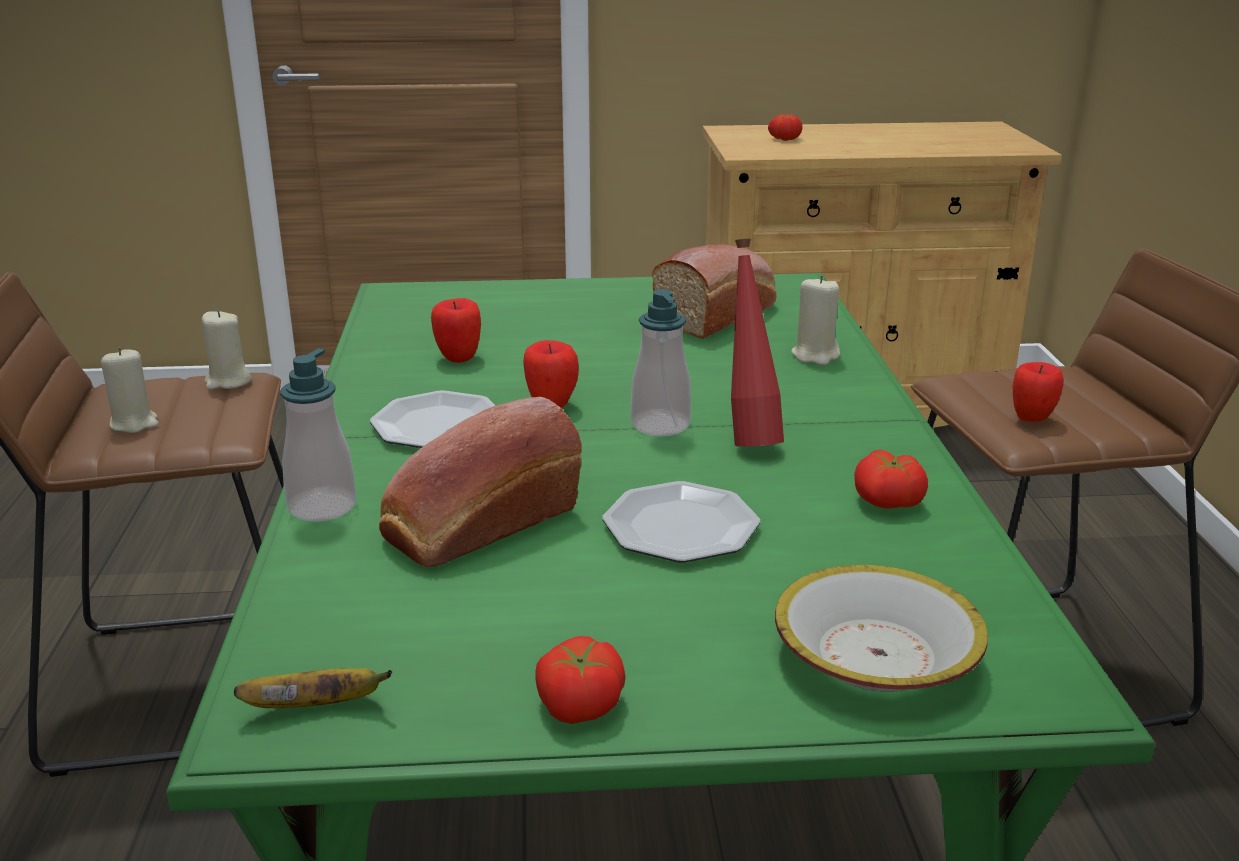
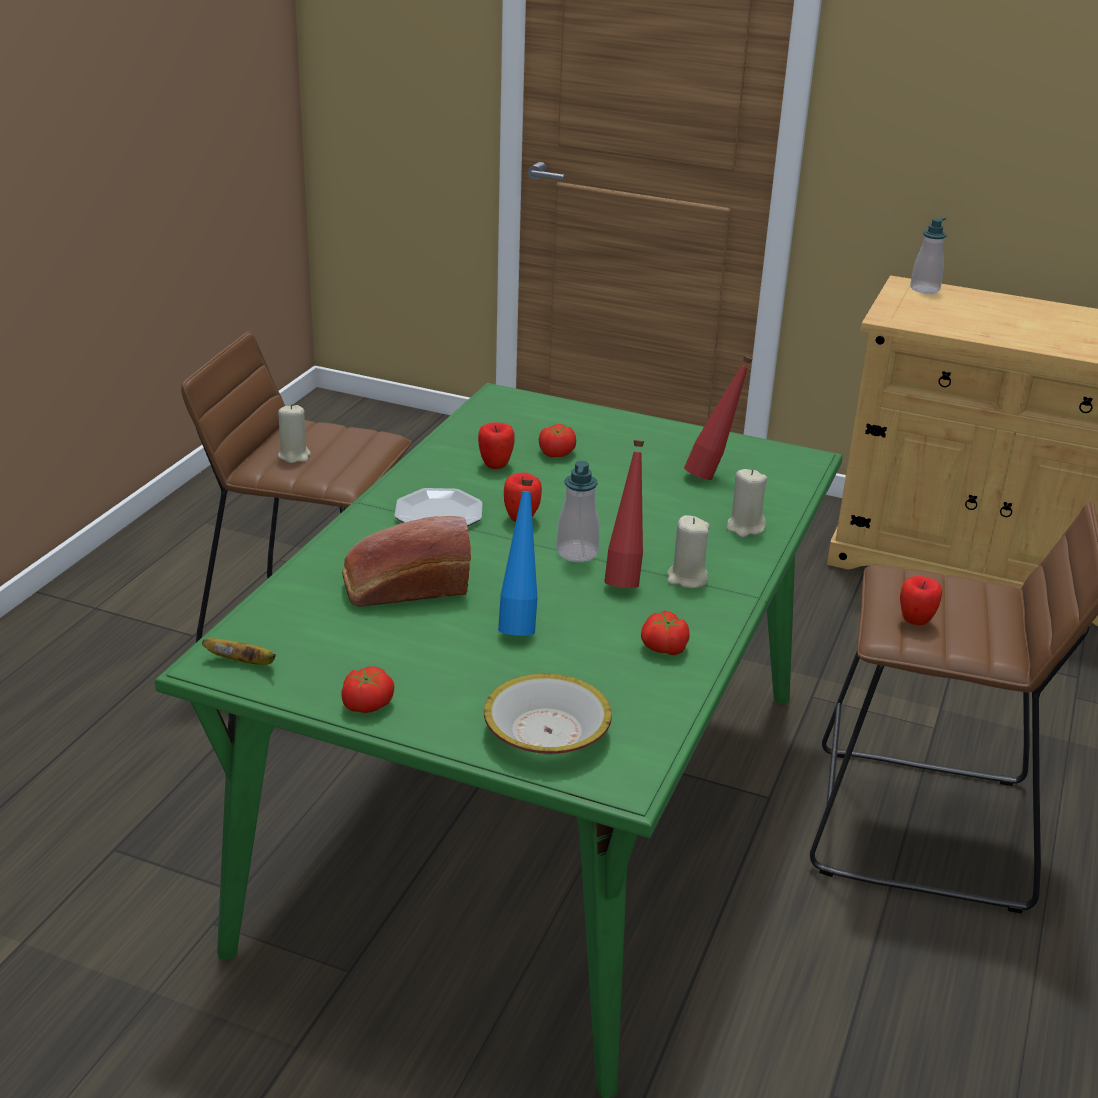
camera: 25 degrees right, 5 degrees up
beige candle [202,310,252,390] -> beige candle moved to [667,515,710,588]
soap dispenser [280,349,356,522] -> soap dispenser moved to [910,217,947,294]
plate [602,481,760,563] -> blue bottle [498,479,538,636]
bread [652,244,777,339] -> red bottle [684,356,753,480]
tomato [768,114,803,141] -> tomato moved to [539,424,576,458]

